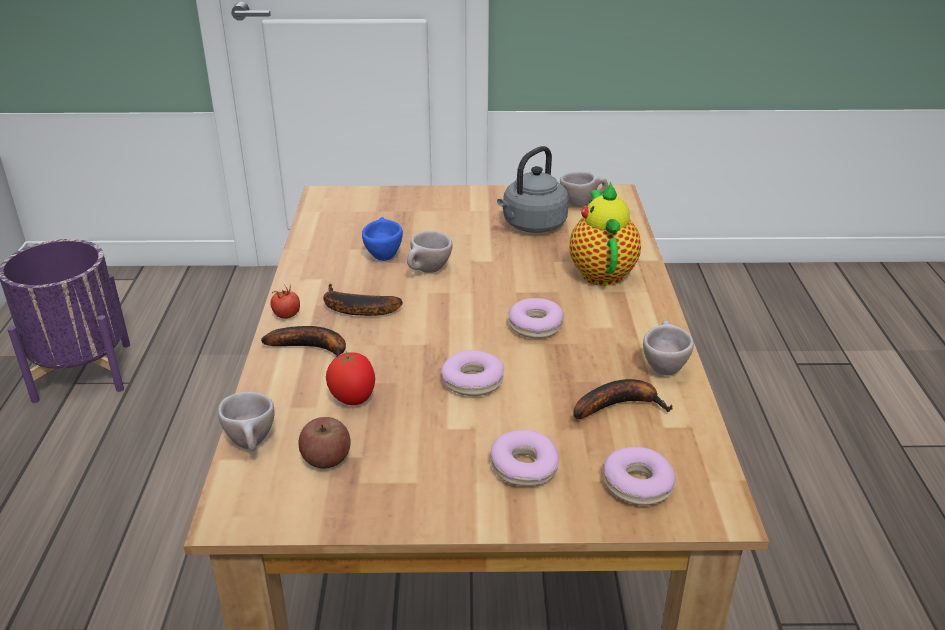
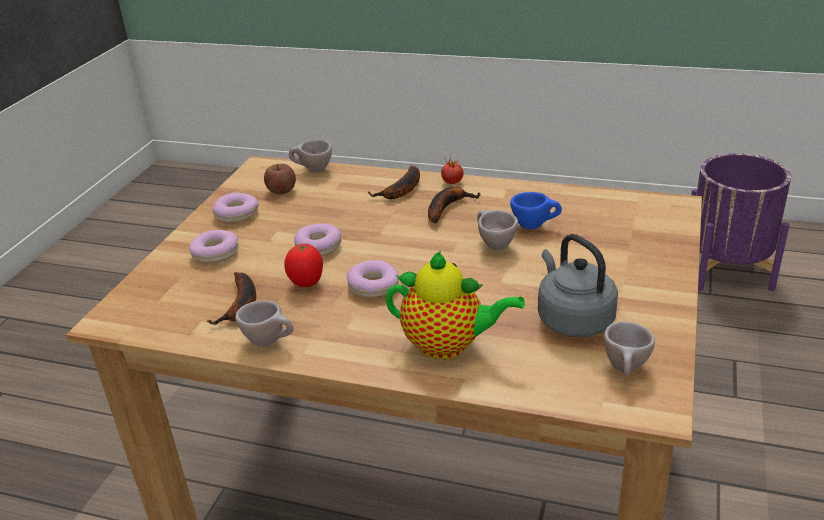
camera: 110 degrees right, 0 degrees up
tomato [326,351,375,405] -> tomato moved to [284,243,323,287]
donut [604,447,676,505] -> donut moved to [212,192,259,223]

